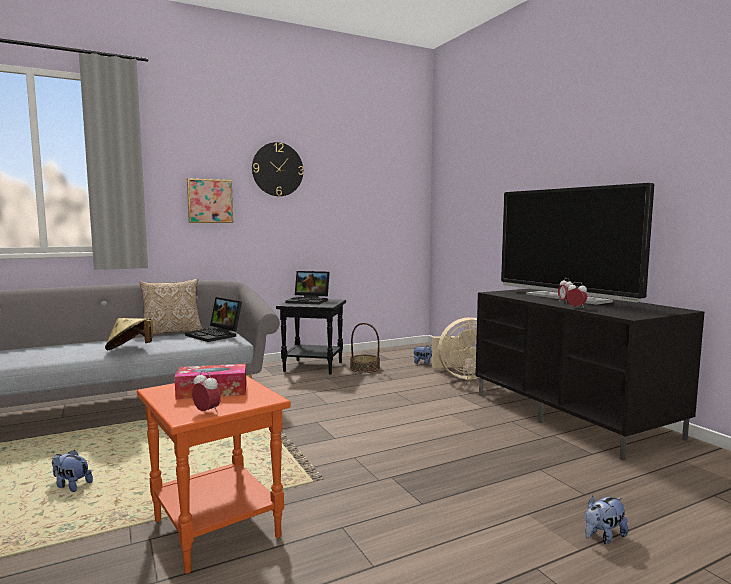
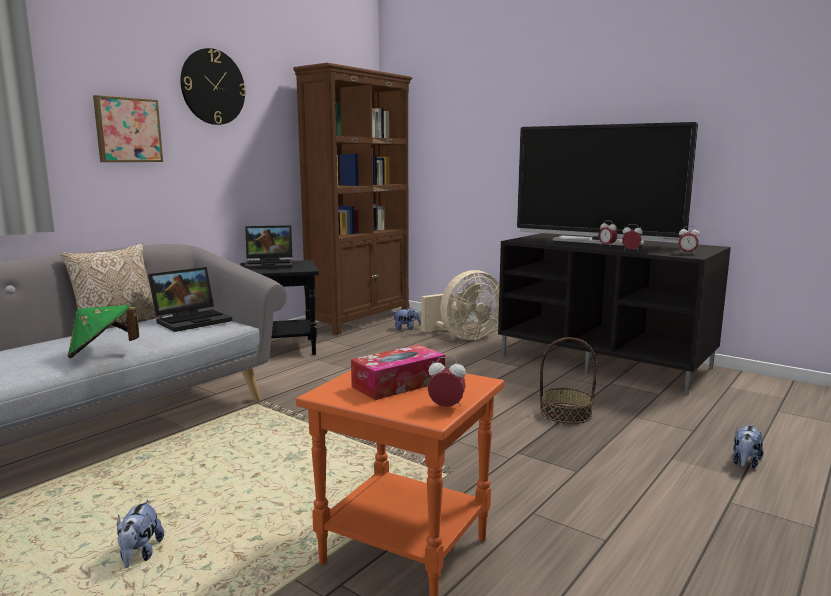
camera: 25 degrees left, 5 degrees up
plush toy [52,449,93,492] -> plush toy turned 90 degrees counterclockwise [117,499,164,568]
beige hat [105,318,153,350] -> green hat [67,304,139,358]
laptop [185,297,242,342] -> laptop turned 60 degrees counterclockwise [148,267,232,332]
basket [350,323,380,373] -> basket moved to [540,337,597,424]
none -> brown bookcase [293,63,413,335]
none -> alarm clock [678,226,700,254]

